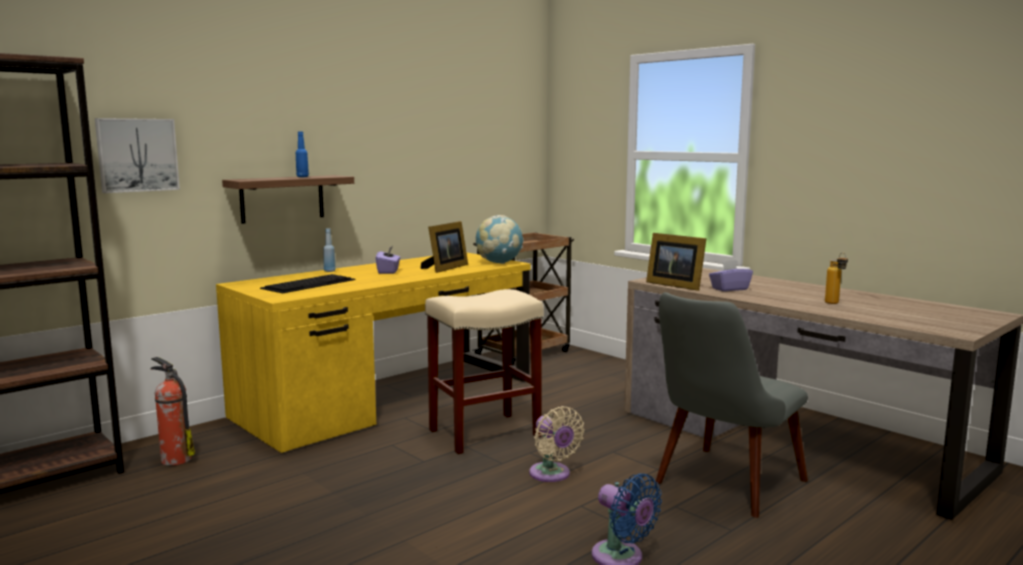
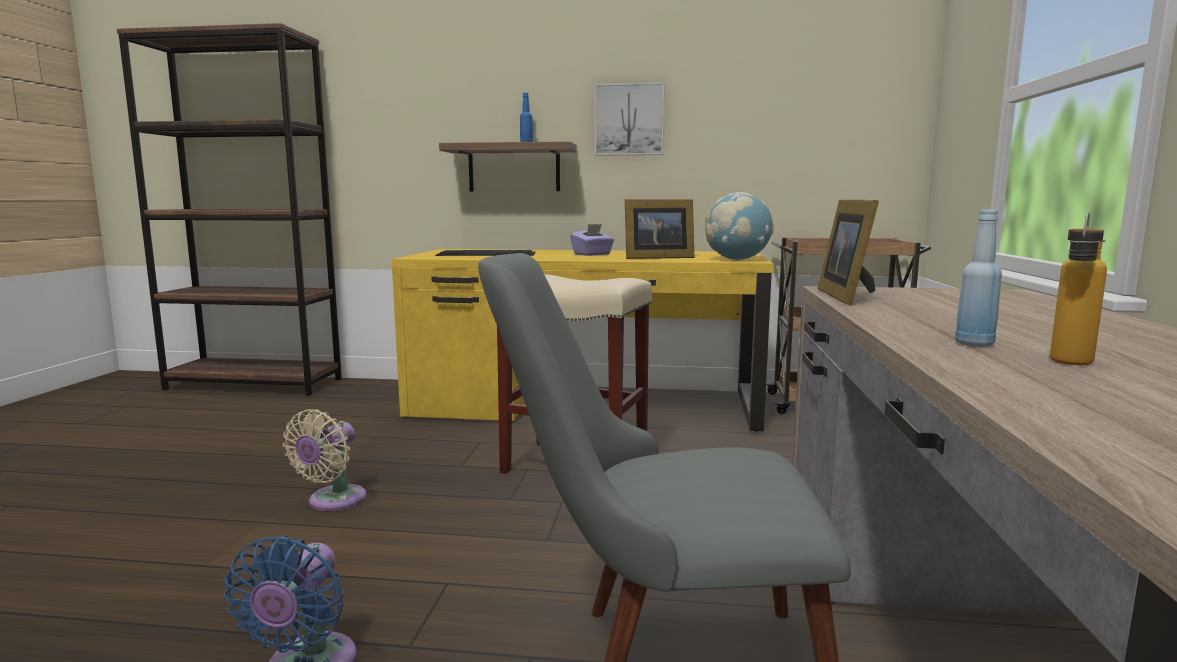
camera: 50 degrees right, 0 degrees up
picture [95,118,180,193] -> picture moved to [595,83,664,156]
fire extinguisher [151,357,195,466] -> none
blue bottle [323,228,336,272] -> blue bottle moved to [955,209,1002,347]
beige fan [529,406,585,482] -> beige fan moved to [283,409,366,511]
purple tissue box [709,260,753,291] -> none

